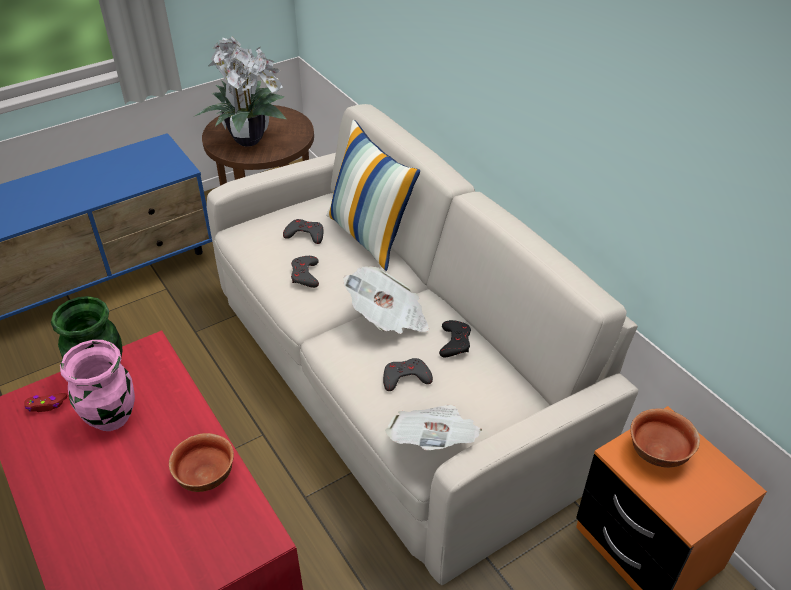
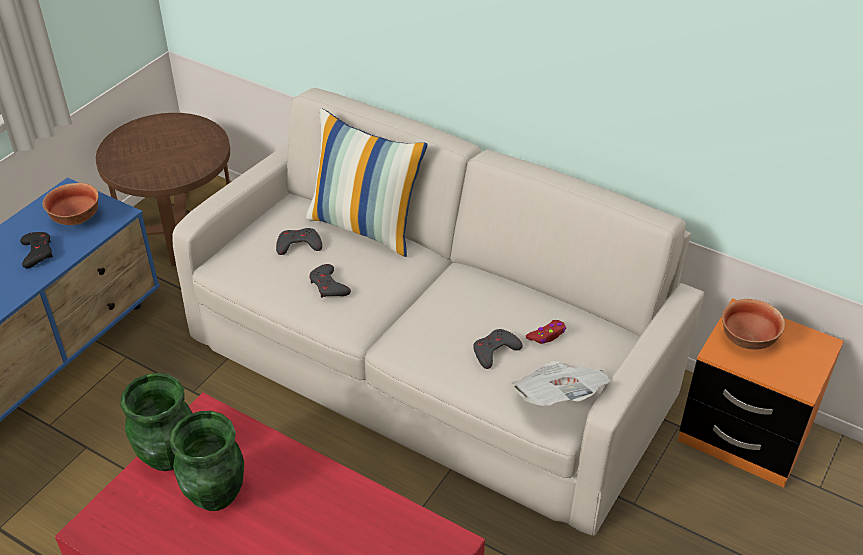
camera: 25 degrees left, 0 degrees up
red game controller [24,393,67,412] -> red game controller moved to [526,320,566,344]
pink vase [60,340,135,431] -> green vase [169,411,244,511]
bowl [169,433,234,492] -> bowl moved to [42,183,99,225]
potted plant [195,37,286,147] -> none
newspaper [343,266,429,334] -> none
black game controller [439,320,471,357] -> black game controller moved to [20,232,53,268]

